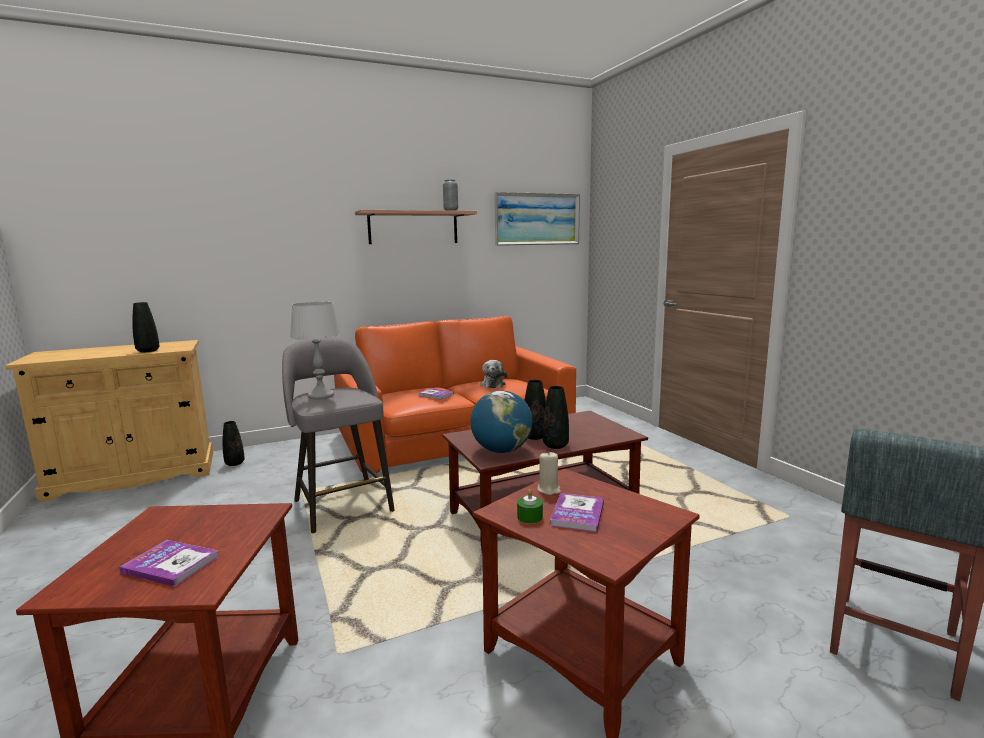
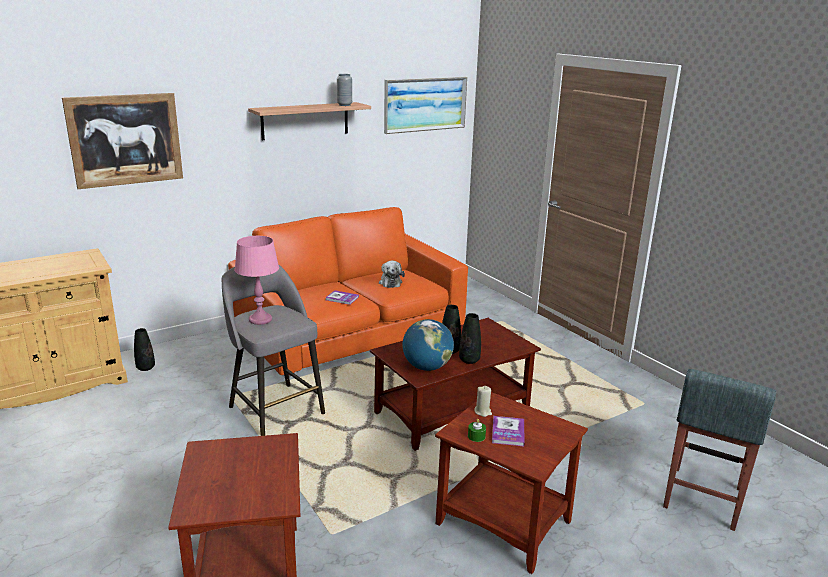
camera: 10 degrees left, 10 degrees up
book [119,540,218,587] -> none
black vase [132,302,159,353] -> none
grey table lamp [290,302,341,400] -> pink table lamp [235,236,279,325]
none -> picture [62,93,183,189]

